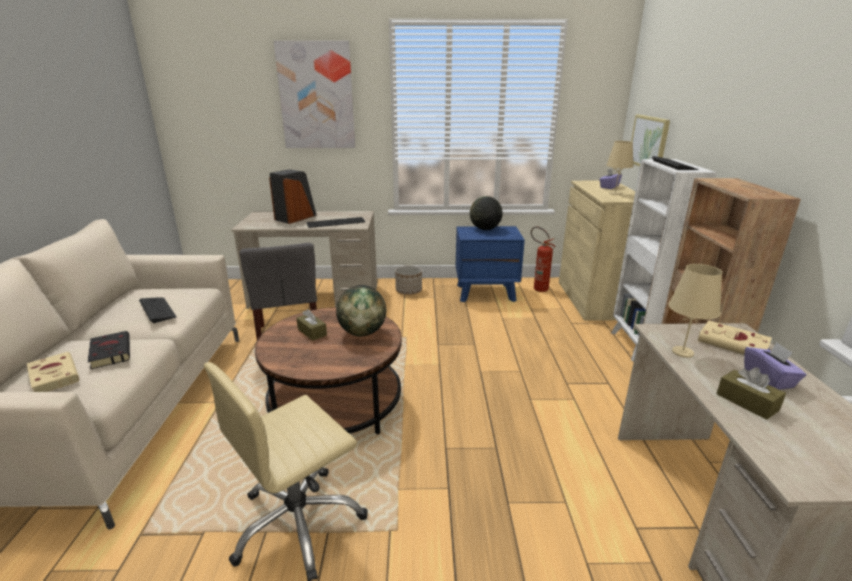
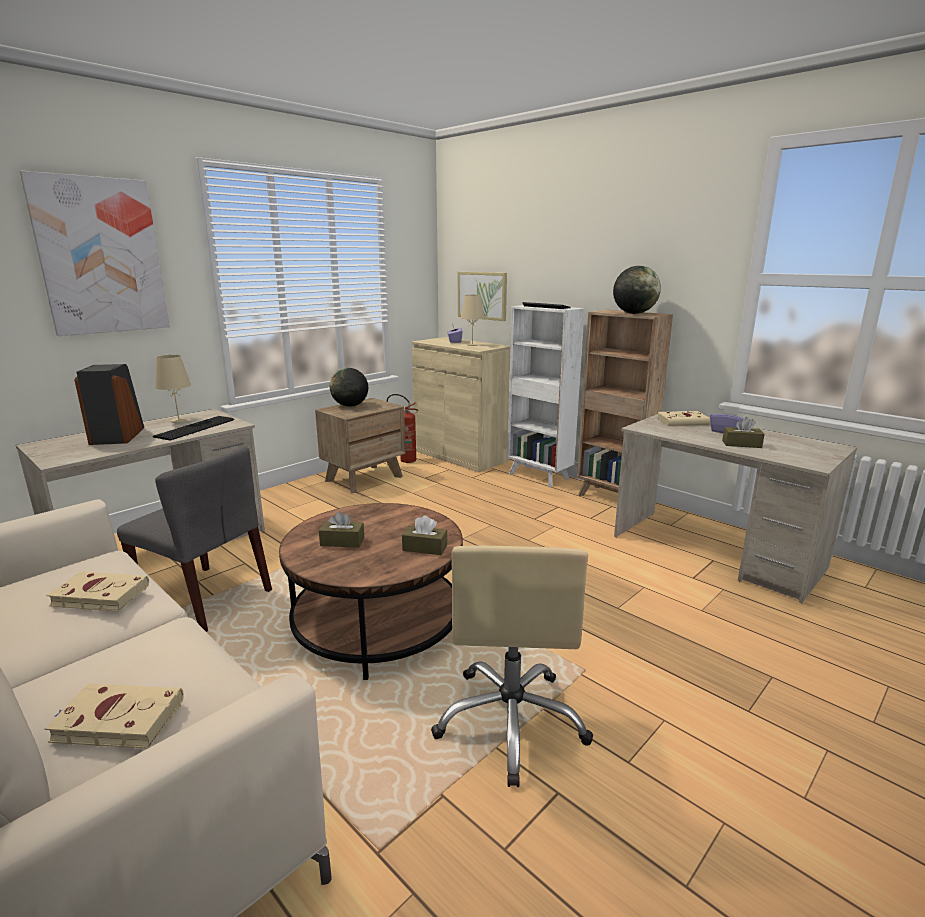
camera: 45 degrees left, 5 degrees down
black book [88,331,130,369] -> none
keyboard [139,297,177,323] -> beige book [46,571,149,612]
globe [336,285,386,336] -> globe moved to [613,266,661,314]
planter [395,265,422,294] -> none
blue nightstand [456,226,525,302] -> brown nightstand [315,398,406,493]
beige table lamp [668,264,722,358] -> beige table lamp moved to [155,355,191,423]
none -> brown tissue box [402,516,447,555]

